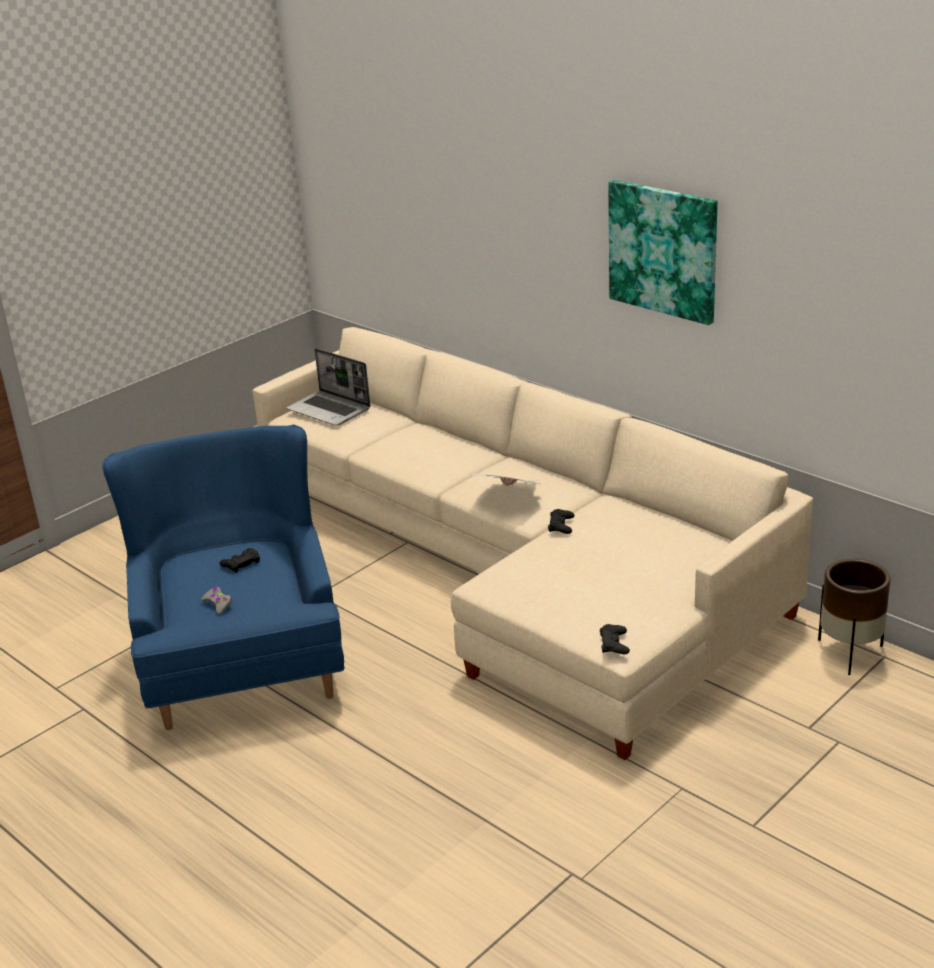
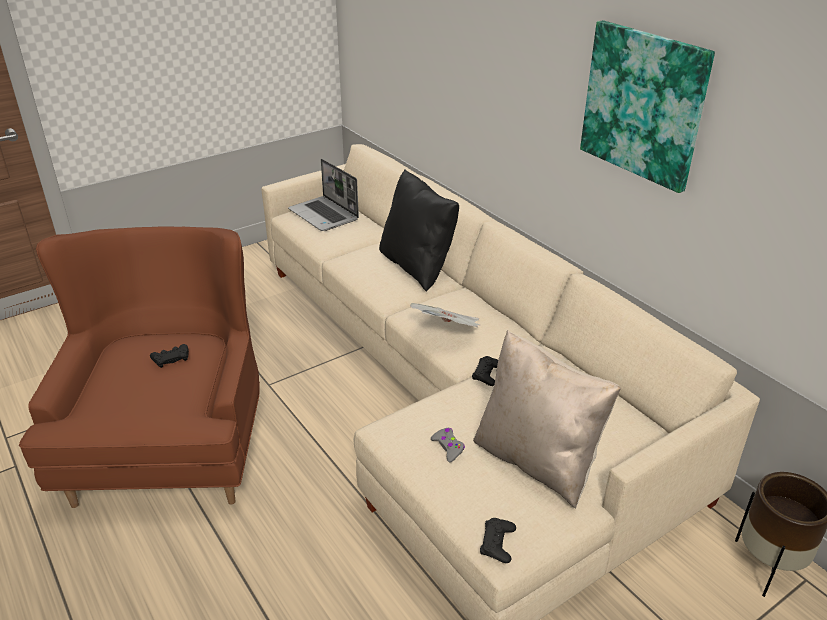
camera: 10 degrees right, 5 degrees up
blue armchair [102,425,344,730] -> brown armchair [19,226,260,508]
grey game controller [201,587,232,614] -> grey game controller moved to [431,428,465,463]
none -> black pillow [379,169,459,292]
none -> beige pillow [473,330,621,508]

